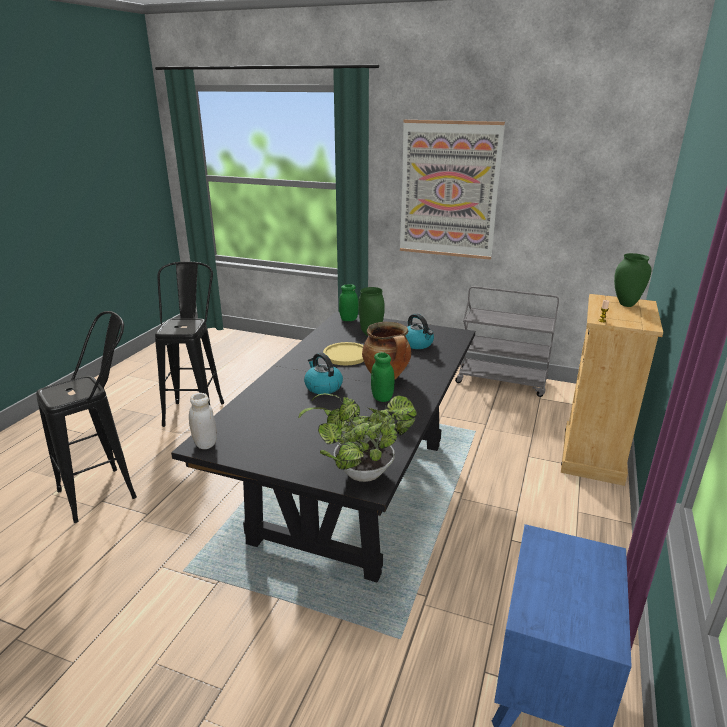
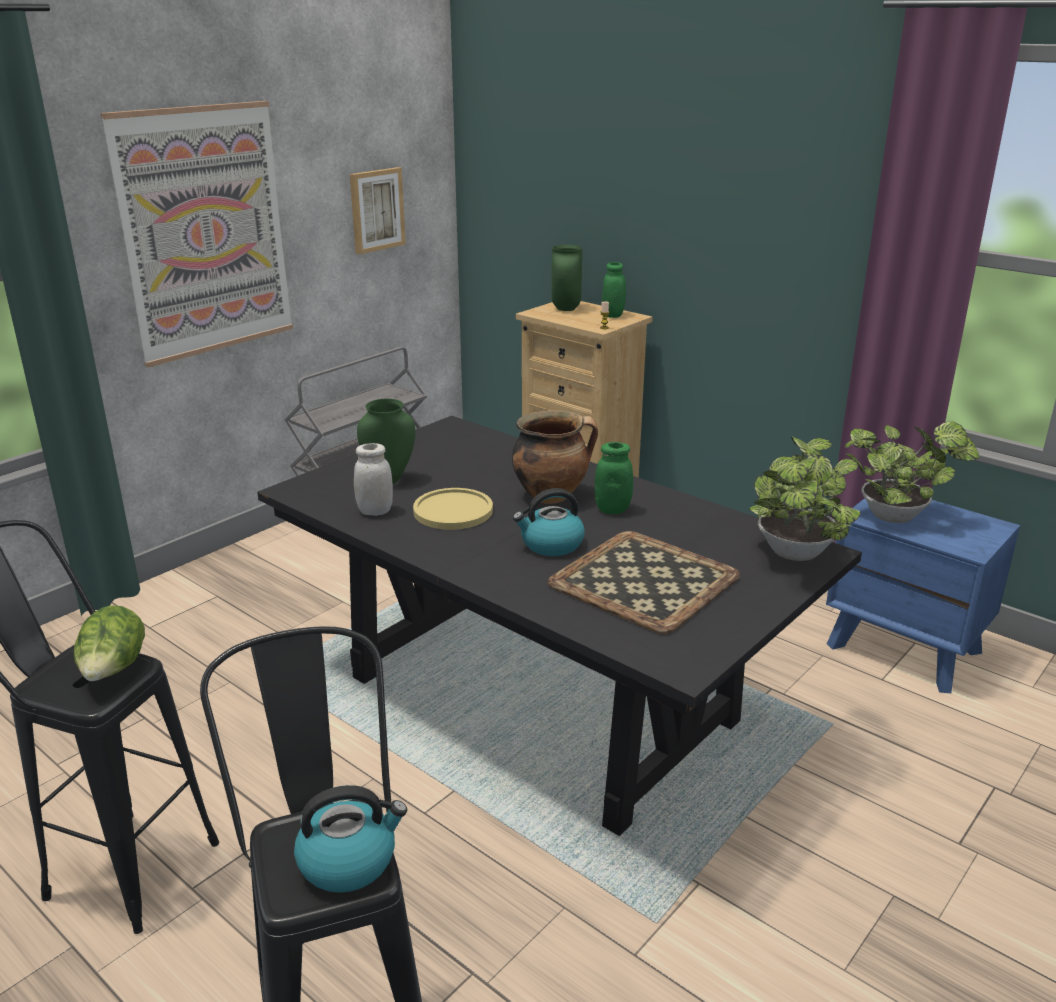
camera: 70 degrees left, 0 degrees up
white jar [189,393,217,449] -> white jar moved to [354,443,393,516]
green jar [339,284,358,321] -> green jar moved to [602,262,626,318]
kettle [406,314,434,349] -> kettle moved to [294,785,407,893]
none -> lettuce [74,605,145,681]
none -> picture [350,167,406,254]
none -> tray [548,531,740,634]
none -> potted plant [845,422,980,523]

